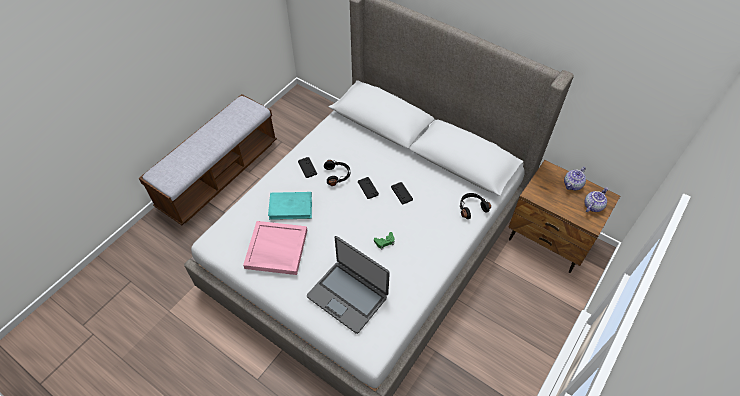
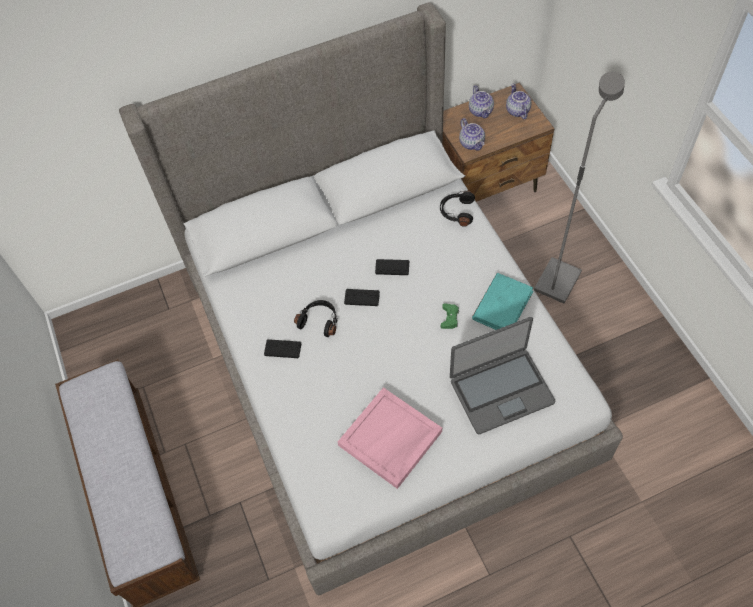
camera: 55 degrees left, 5 degrees up
turquoise book [268,192,312,220] -> turquoise book moved to [472,273,534,330]
none -> teapot [459,118,485,151]
none -> grey floor lamp [534,71,625,304]

